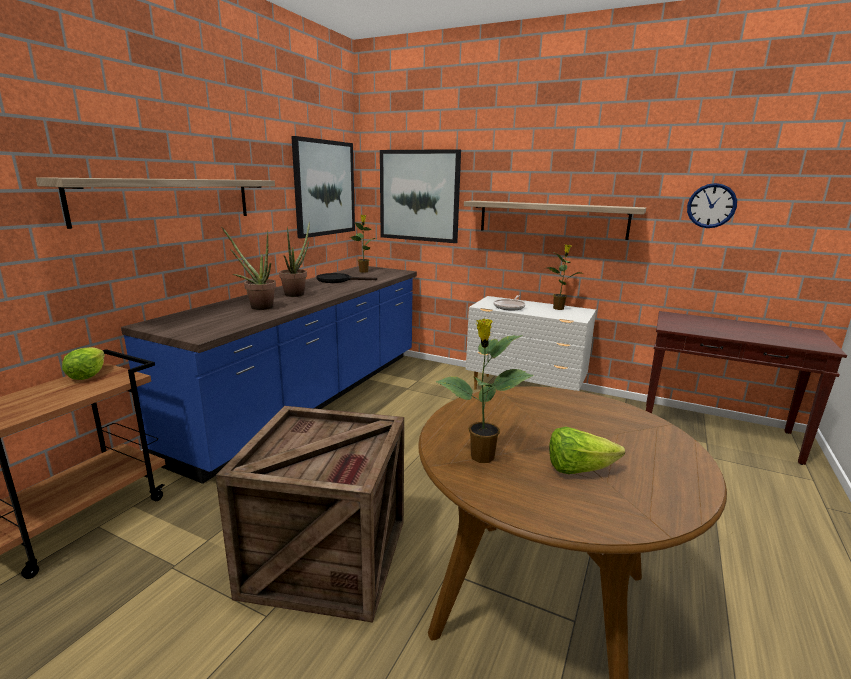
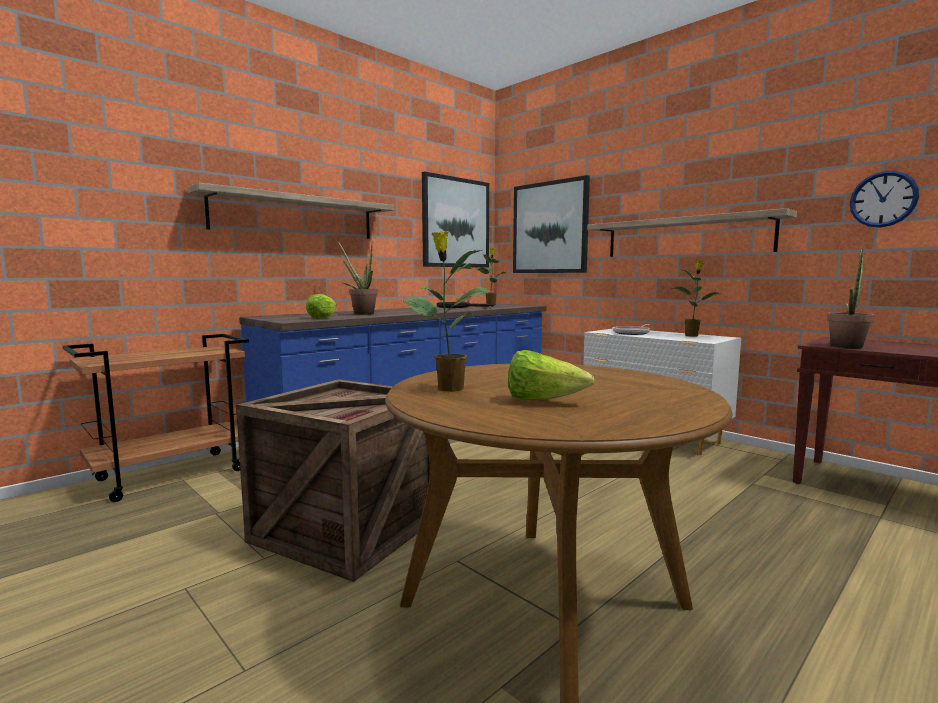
camera: 20 degrees right, 10 degrees down
lettuce [62,347,105,380] -> lettuce moved to [306,294,336,319]
potted plant [279,221,310,297] -> potted plant moved to [827,248,874,348]

